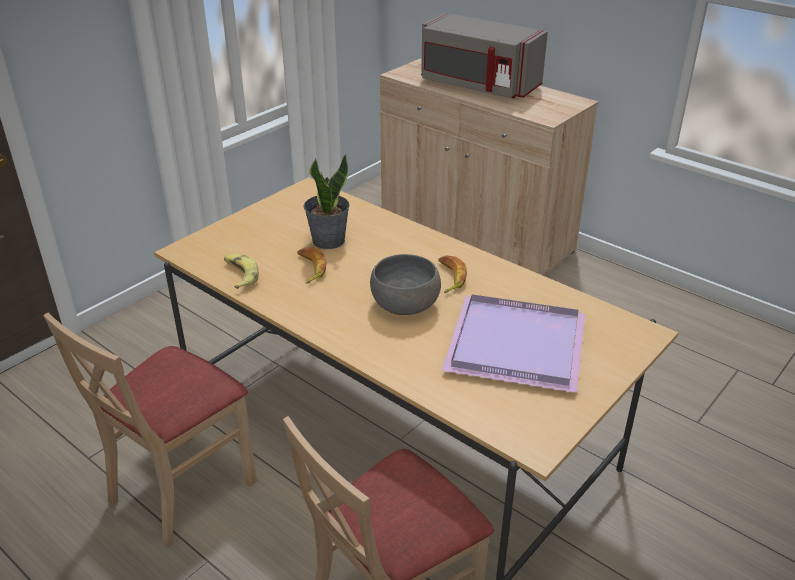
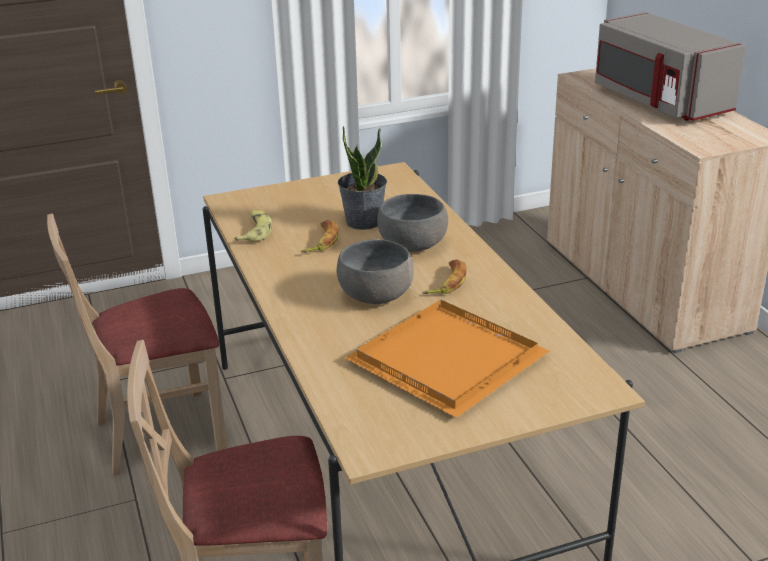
camera: 30 degrees right, 5 degrees down
purple tray [442,295,585,393] -> orange tray [345,300,550,418]
none -> grey bowl [377,194,448,252]

